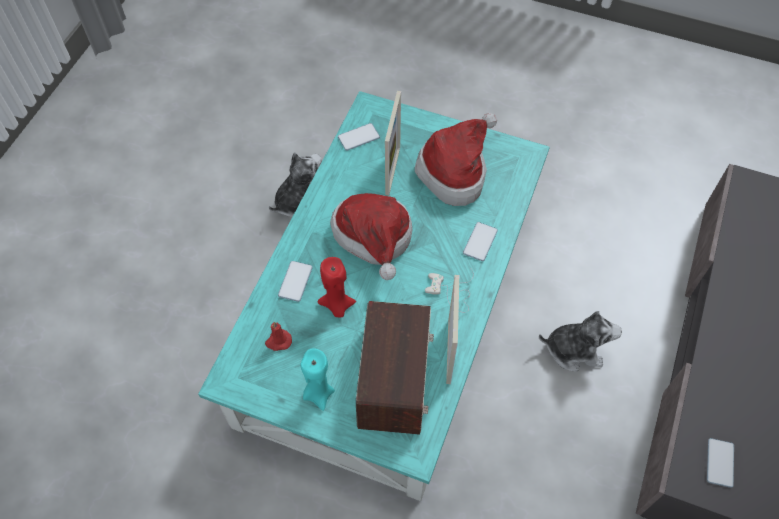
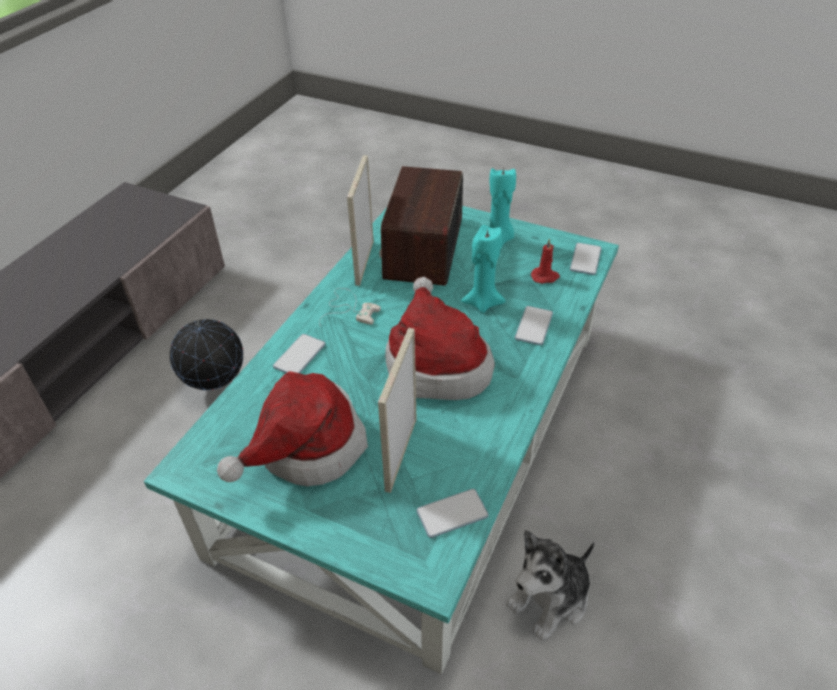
camera: 175 degrees left, 15 degrees down
red candle [318,257,356,317] -> turquoise candle [461,225,506,313]
plush toy [539,311,622,372] -> globe [170,319,243,390]
phone [707,438,734,488] -> phone moved to [570,243,602,275]

